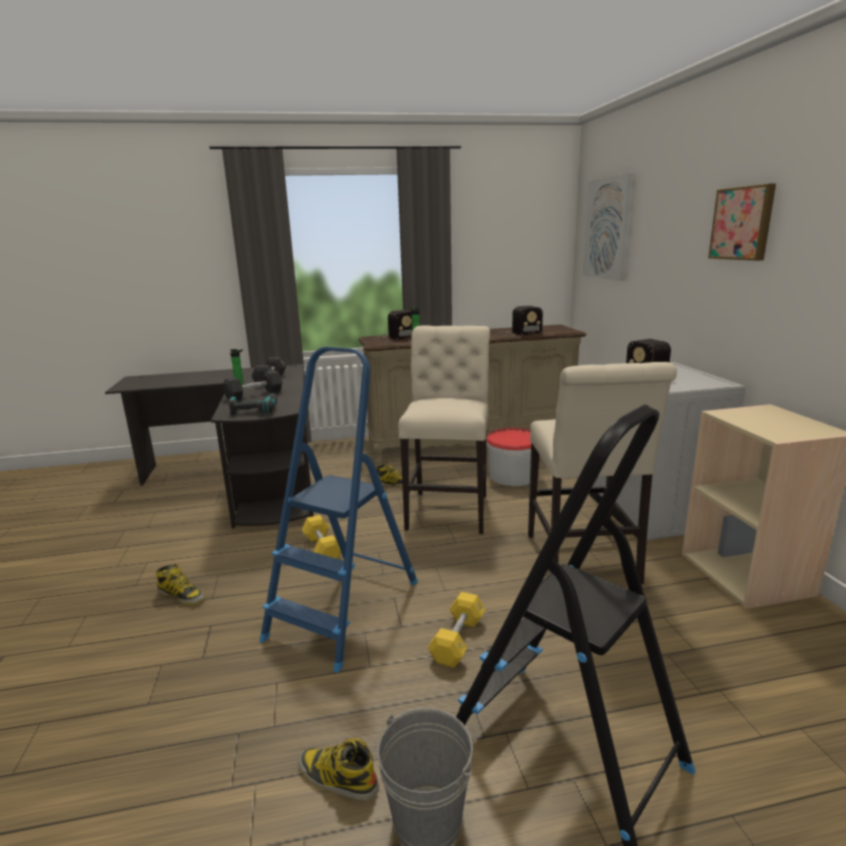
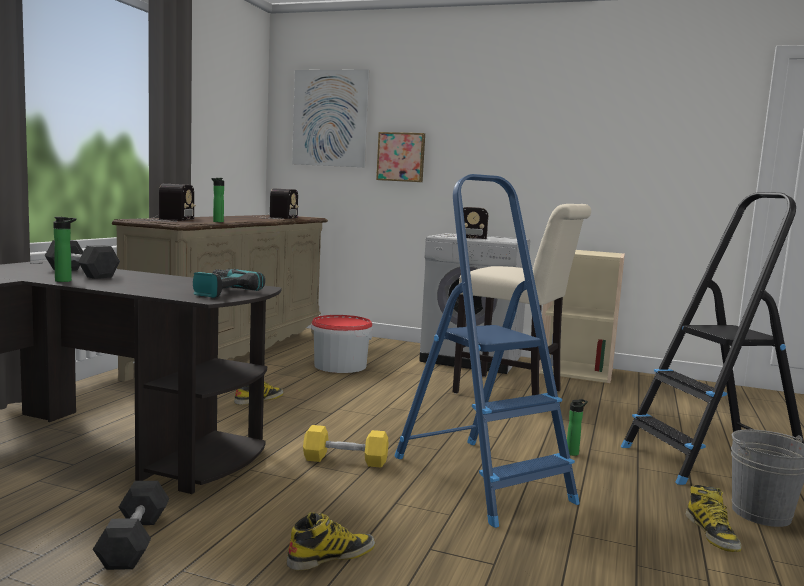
camera: 60 degrees left, 10 degrees down
black dumbbell [223,370,282,400] -> black dumbbell moved to [93,481,169,570]
boot [298,738,379,801] -> boot turned 60 degrees counterclockwise [686,485,741,552]
beige stool [398,326,490,534] -> none
yellow dumbbell [428,592,485,668] -> bottle [567,399,588,456]
picture [708,184,776,261] -> picture moved to [376,132,425,182]

